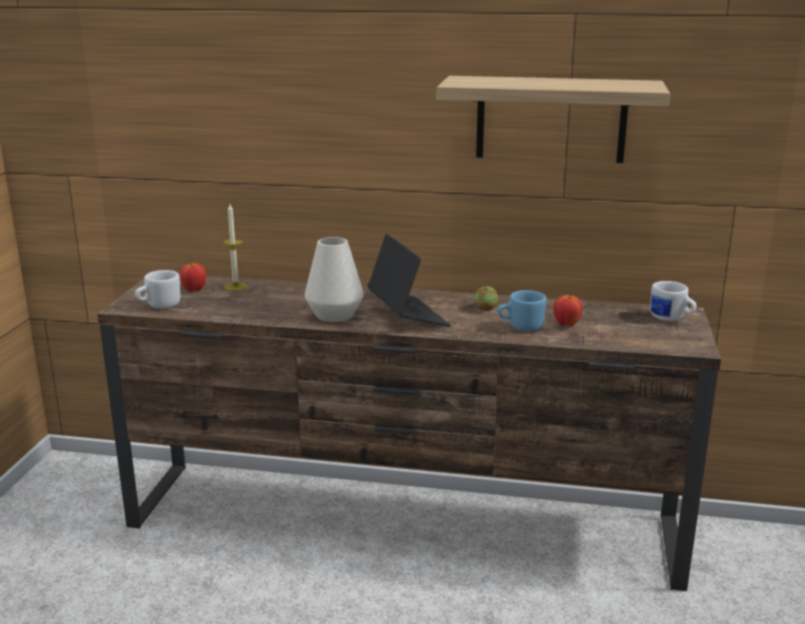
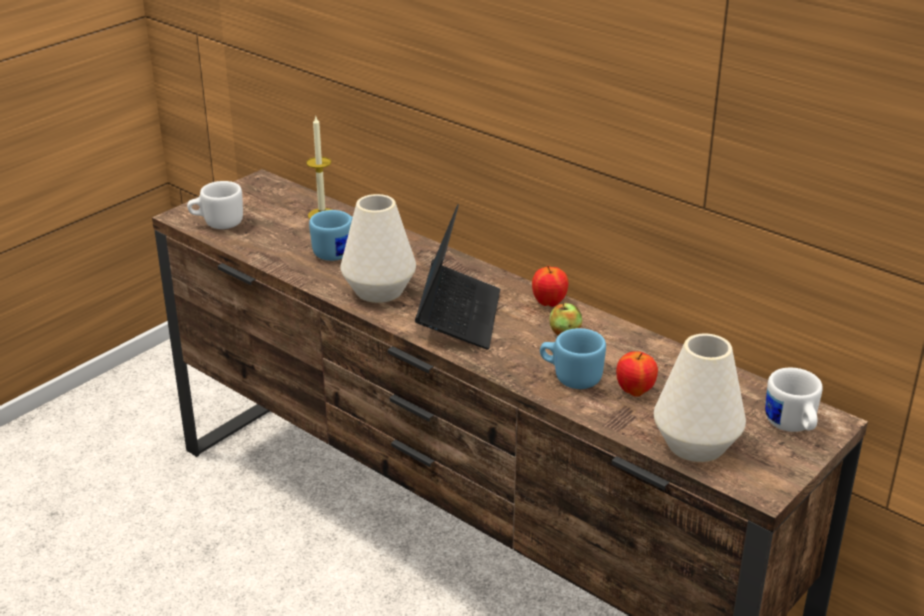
camera: 30 degrees right, 10 degrees up
apple [180,261,206,292] -> apple moved to [532,266,568,307]
shelf [437,76,670,163] -> none
none -> blue mug [309,210,353,261]
none -> white vase [654,333,746,462]

